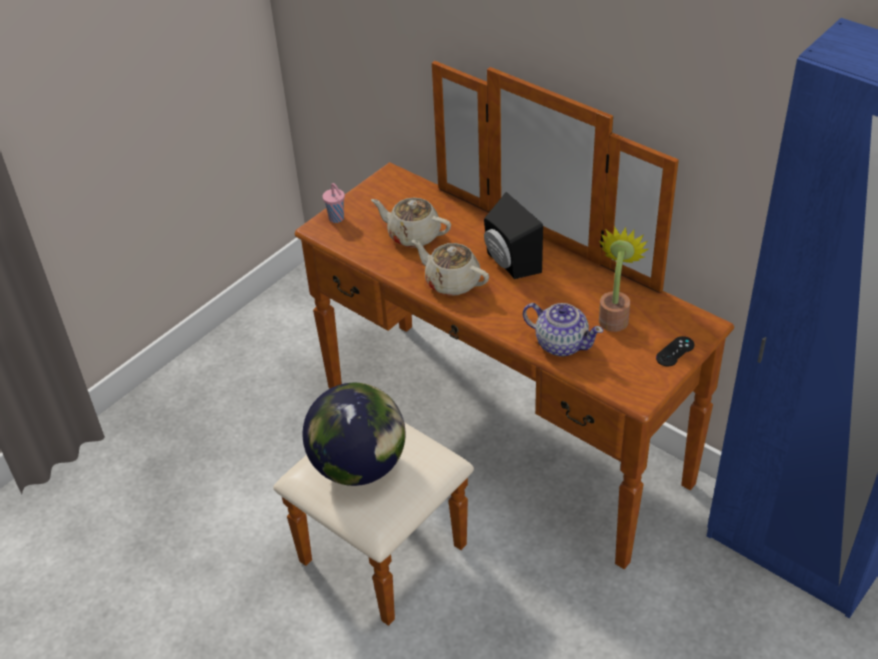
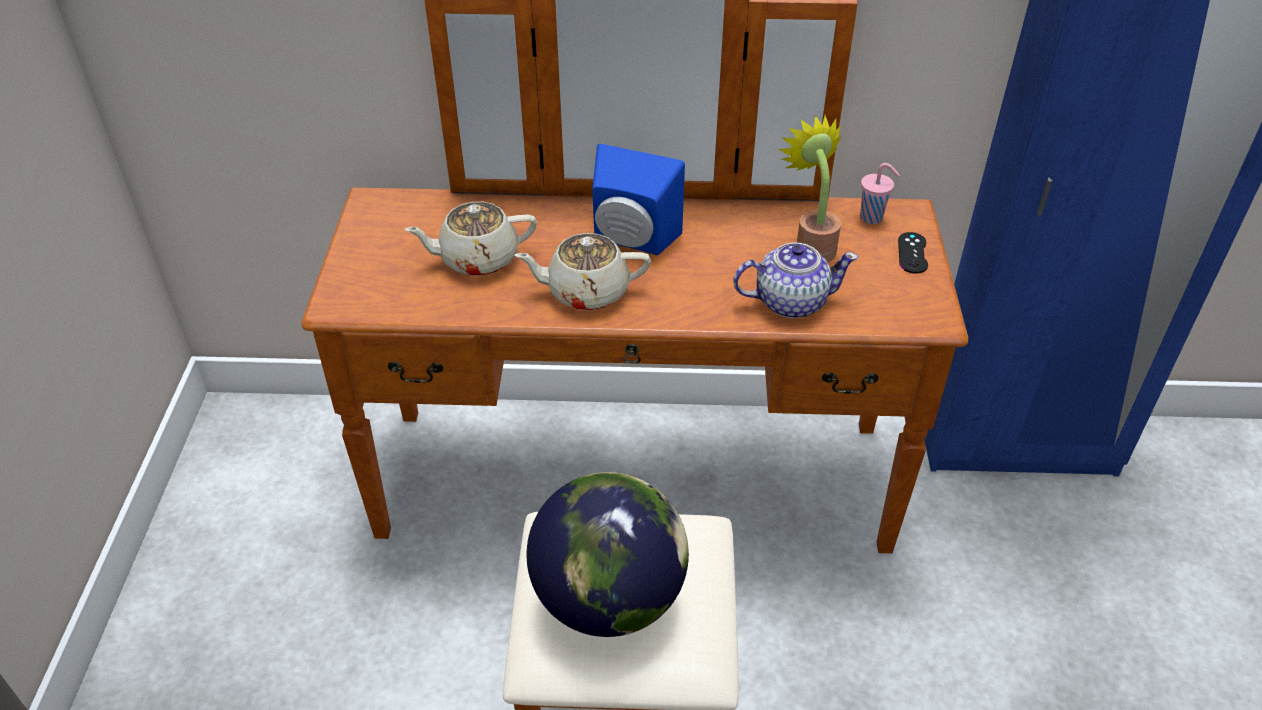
camera: 40 degrees left, 0 degrees up
pink cup [322,183,345,223] -> pink cup moved to [860,163,900,224]
black speaker [484,192,543,279] -> blue speaker [592,144,685,255]

